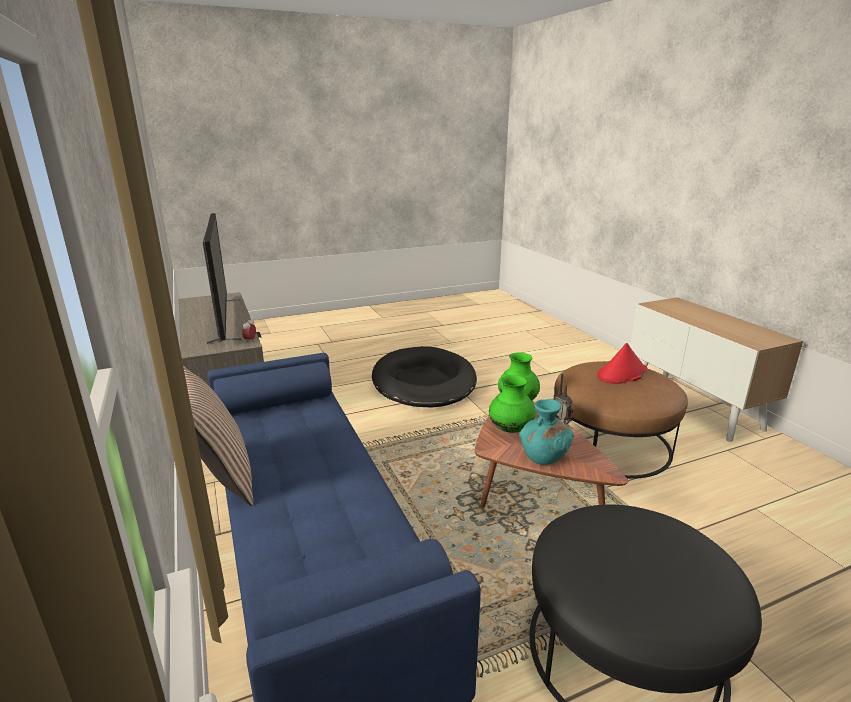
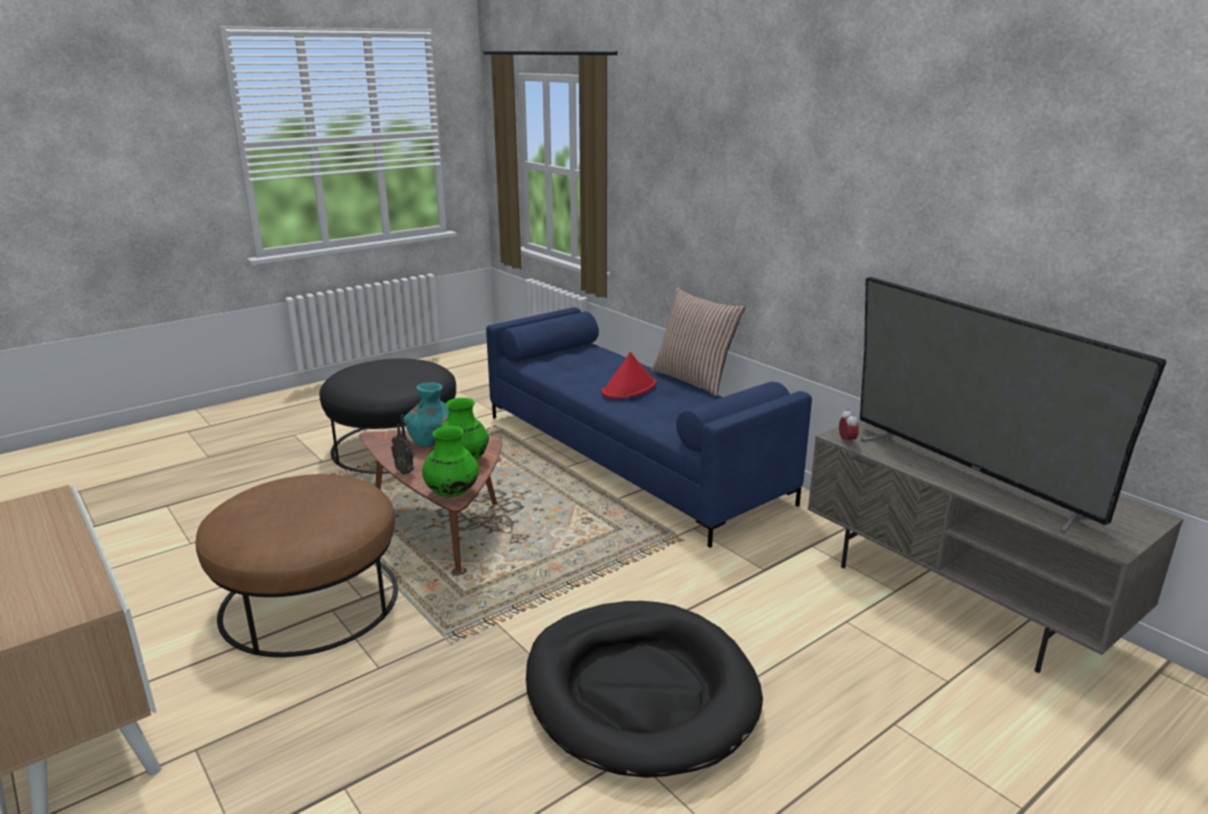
camera: 165 degrees right, 0 degrees up
red hat [597,343,648,384] -> red hat moved to [602,352,656,399]

